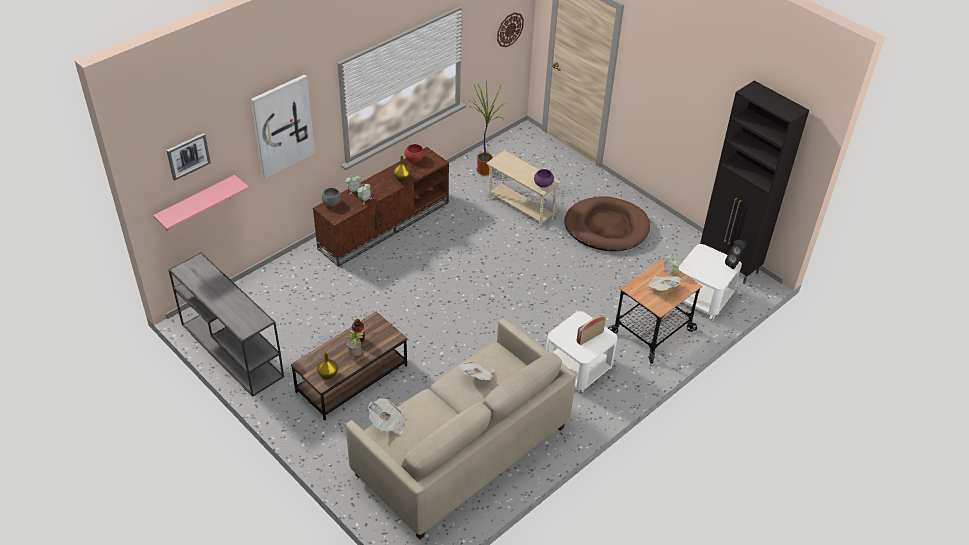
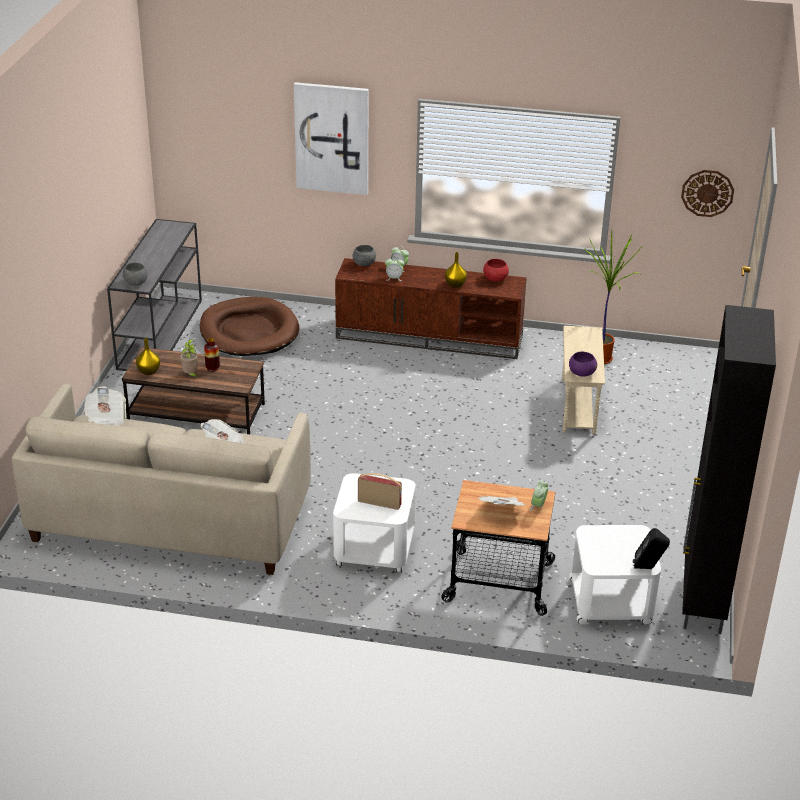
camera: 55 degrees right, 10 degrees down
pink shelf [153,175,249,230] -> none
picture [167,133,211,181] -> none
brown dog bed [564,197,650,251] -> brown dog bed moved to [200,297,299,356]
none -> grey bowl [123,263,148,286]

